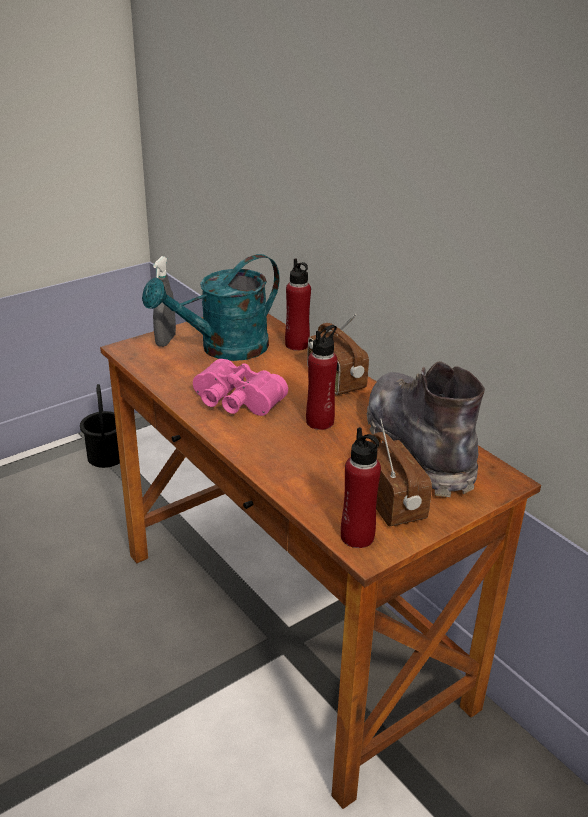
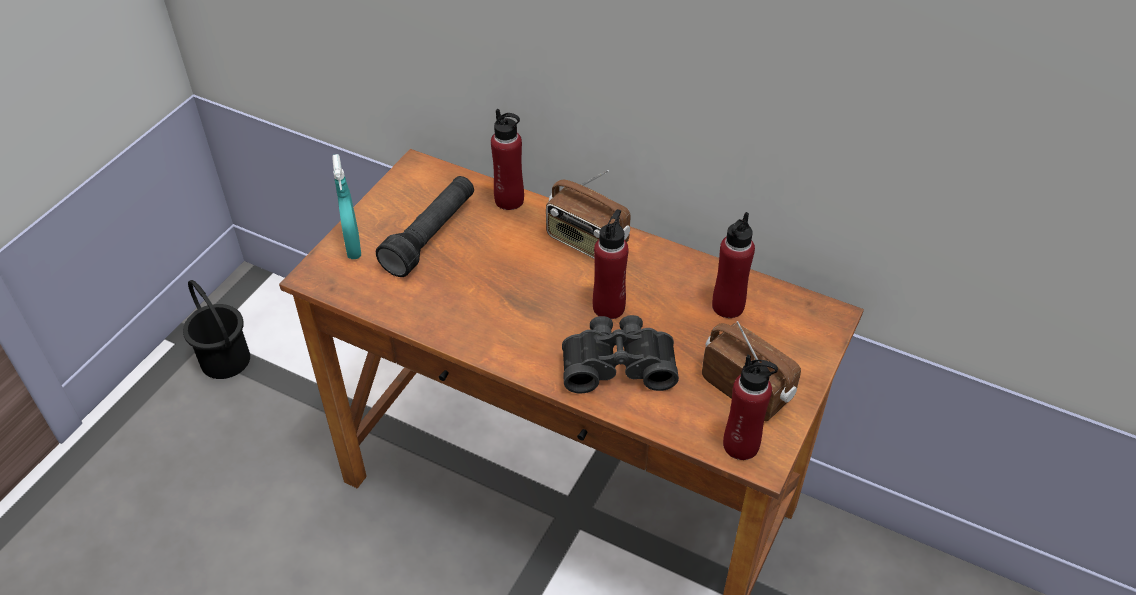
camera: 25 degrees left, 15 degrees up
turquoise watering can [142,254,280,361] -> black flashlight [376,176,474,277]
grey spray bottle [153,256,176,347] -> turquoise spray bottle [332,154,361,259]
pink binoculars [193,359,288,416] -> none
grey boot [367,361,485,497] -> red bottle [712,212,755,318]
none -> black binoculars [562,315,679,393]

